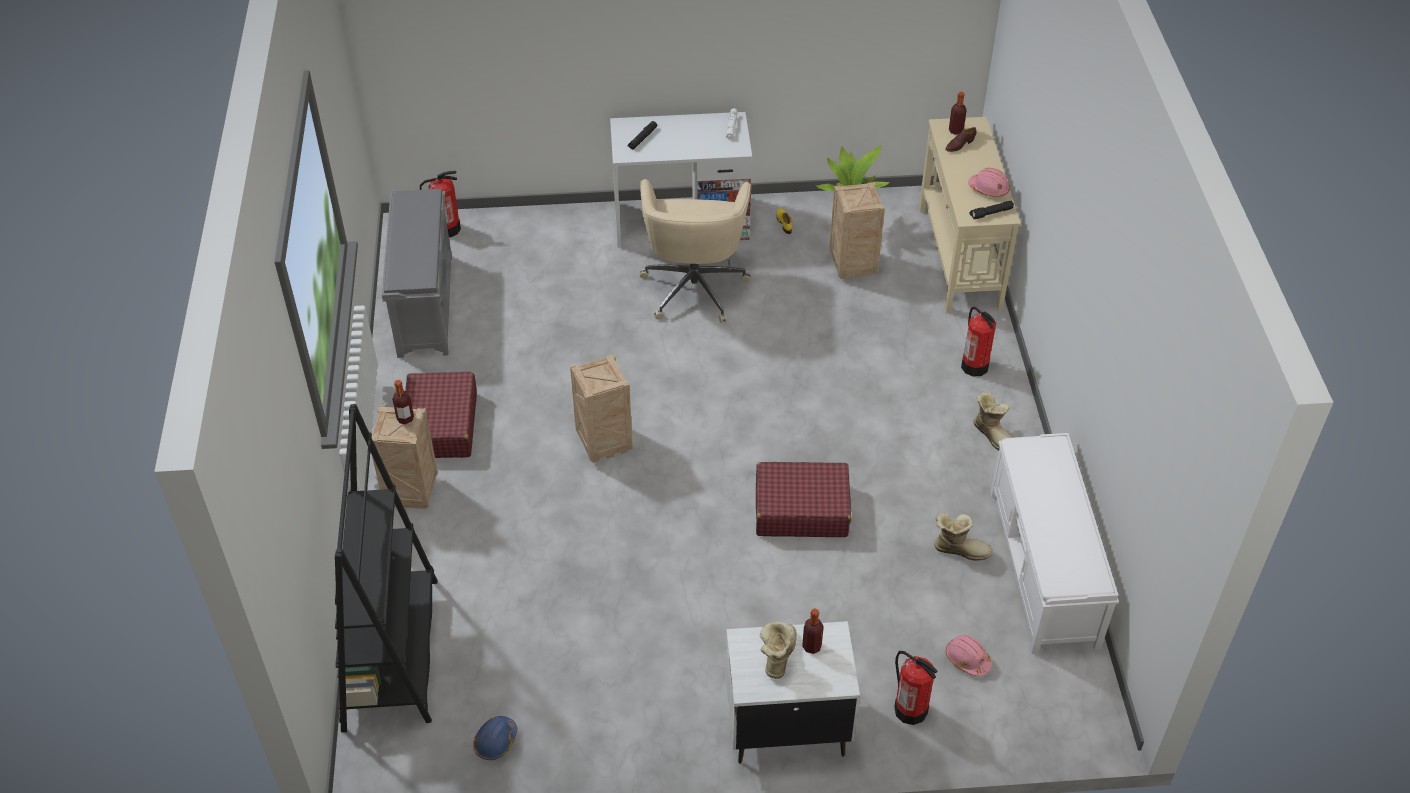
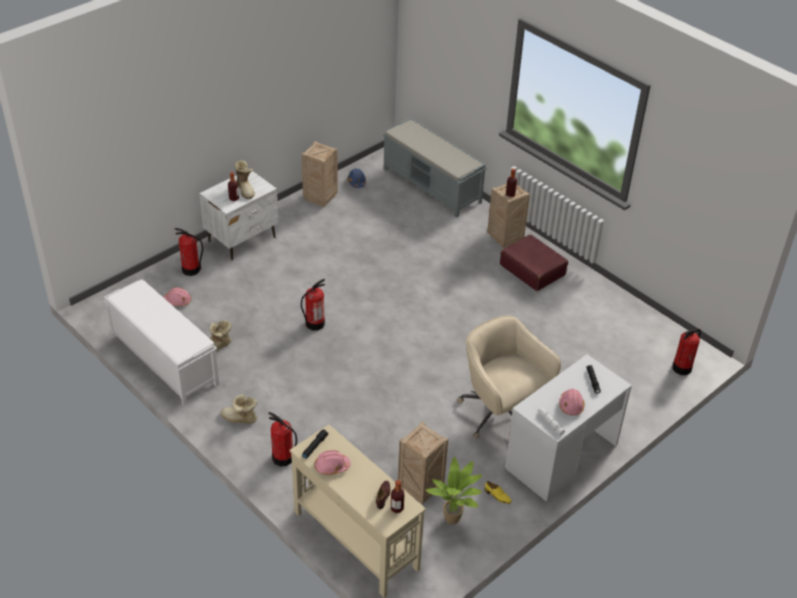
camera: 140 degrees right, 5 degrees down
black bookcase [335,404,438,733] -> grey bench [383,118,487,218]
grey shoe rack [382,189,452,358] -> none
crate [570,354,633,463] -> crate moved to [302,141,338,207]
red suitcase [756,462,851,537] -> fire extinguisher [301,279,325,331]
none -> pink hard hat [559,389,585,415]

